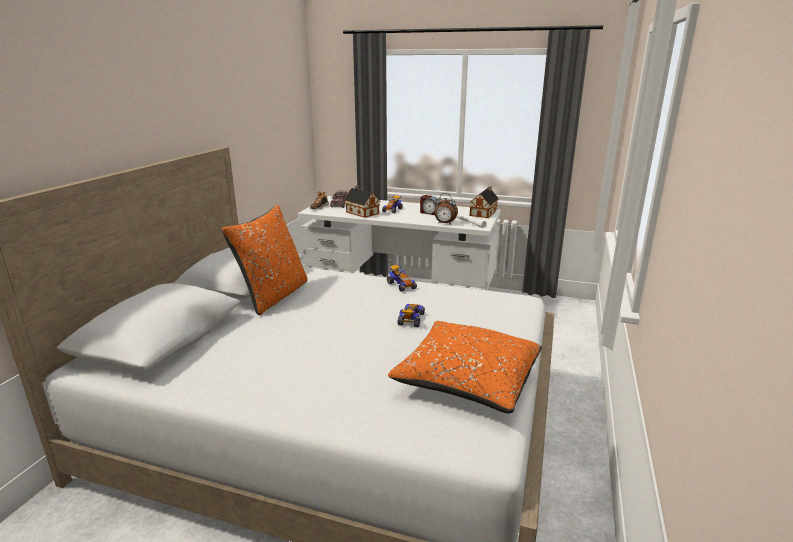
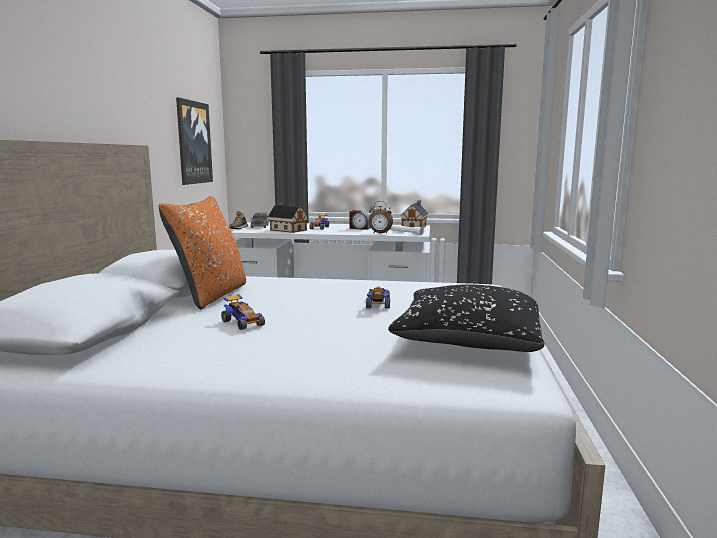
camera: 10 degrees left, 10 degrees down
toy car [387,264,417,292] -> toy car moved to [221,294,265,330]
orange pillow [388,321,542,414] -> black pillow [388,284,545,352]
none -> picture [176,97,213,185]

